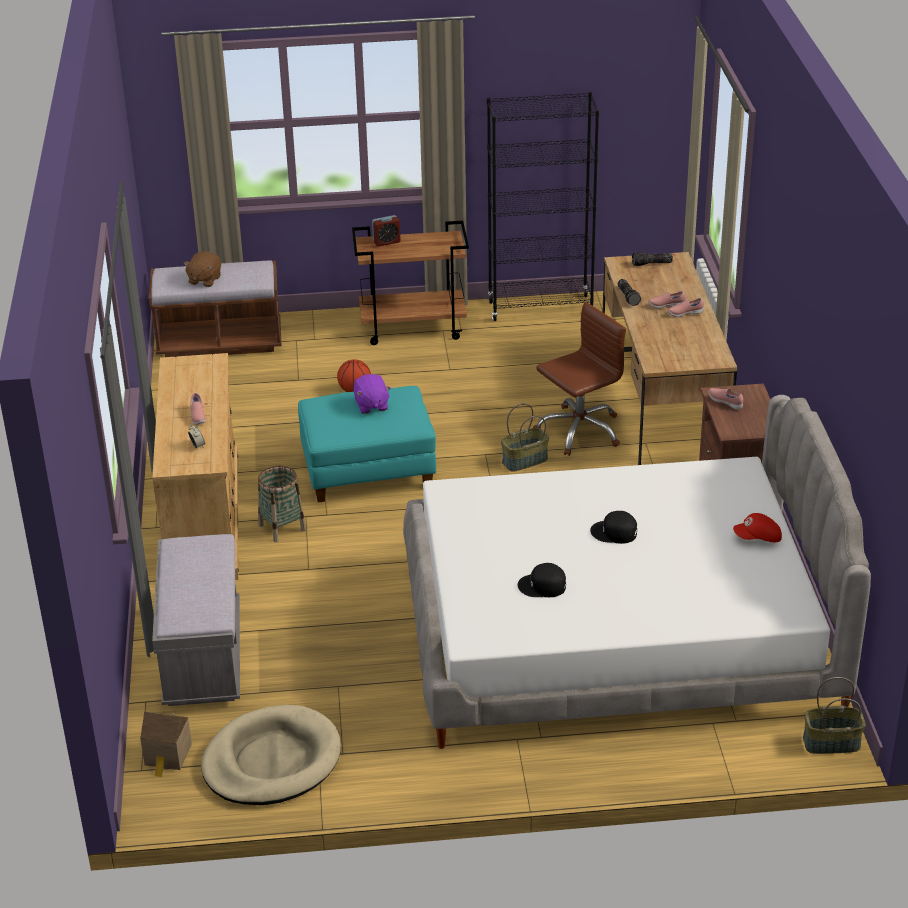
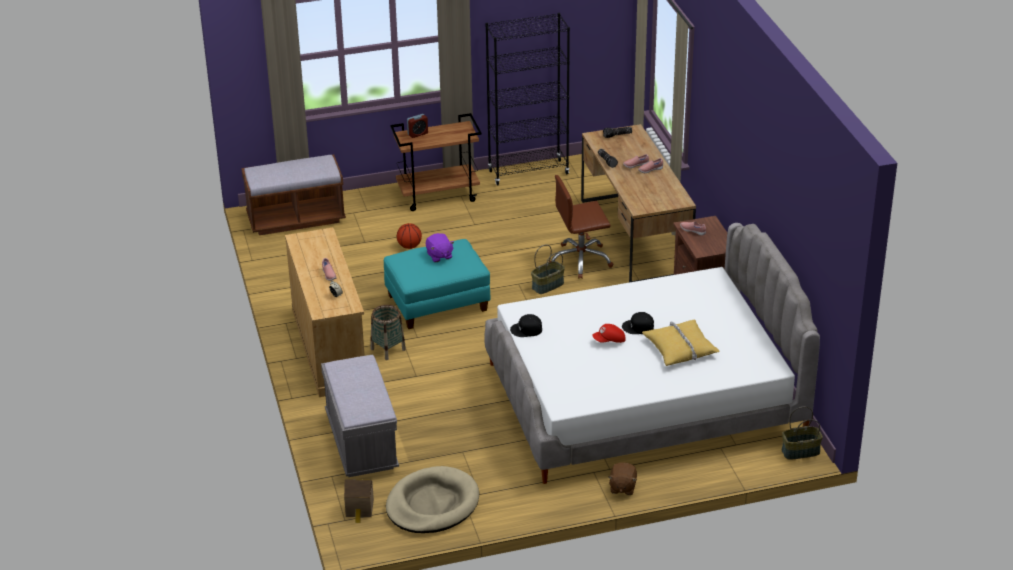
camera: 10 degrees left, 0 degrees up
brown plush toy [184,251,221,287] -> brown plush toy moved to [608,462,637,495]
black cap [518,563,566,597] -> black cap moved to [510,314,542,337]
brown office chair [533,302,626,456] -> brown office chair turned 150 degrees counterclockwise [550,175,614,279]
red cap [733,513,782,542] -> red cap moved to [592,324,626,343]
none -> yellow pillow [642,320,720,366]

